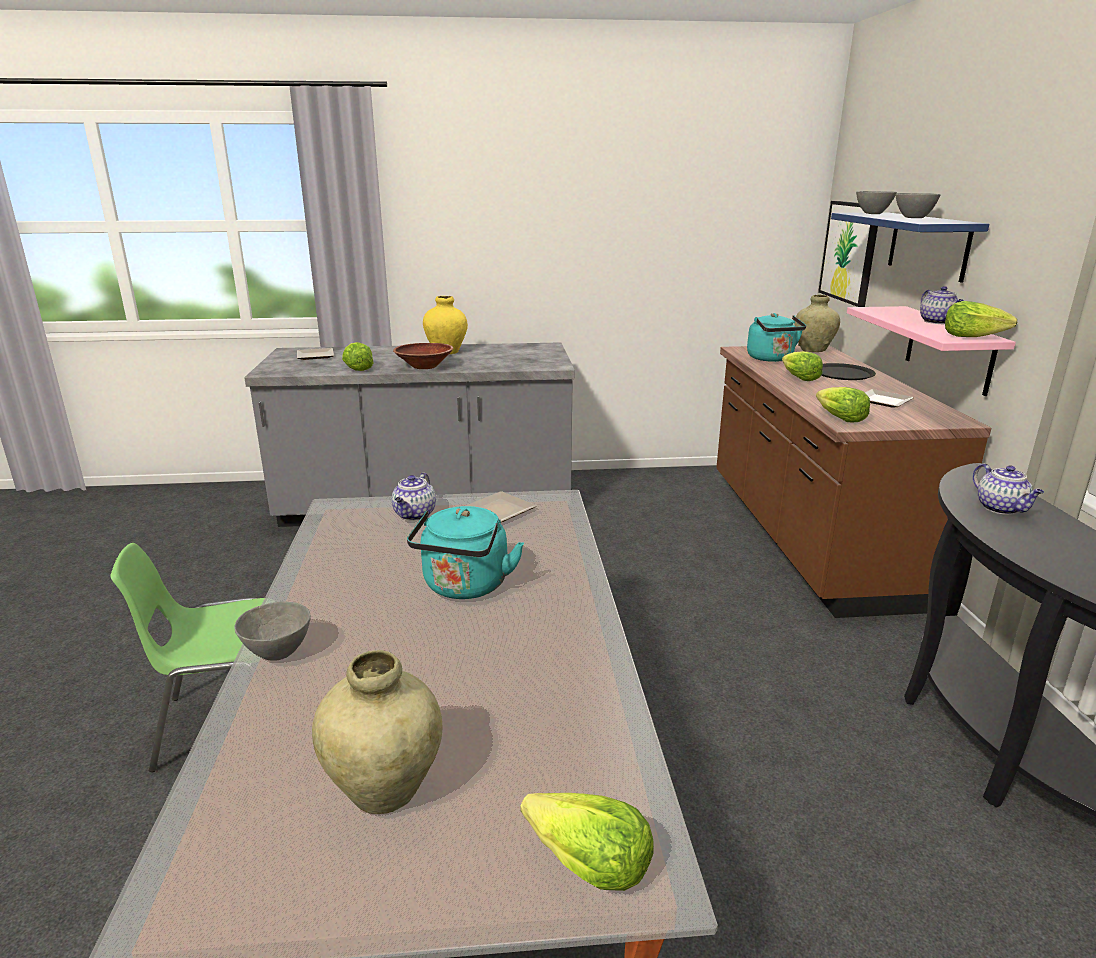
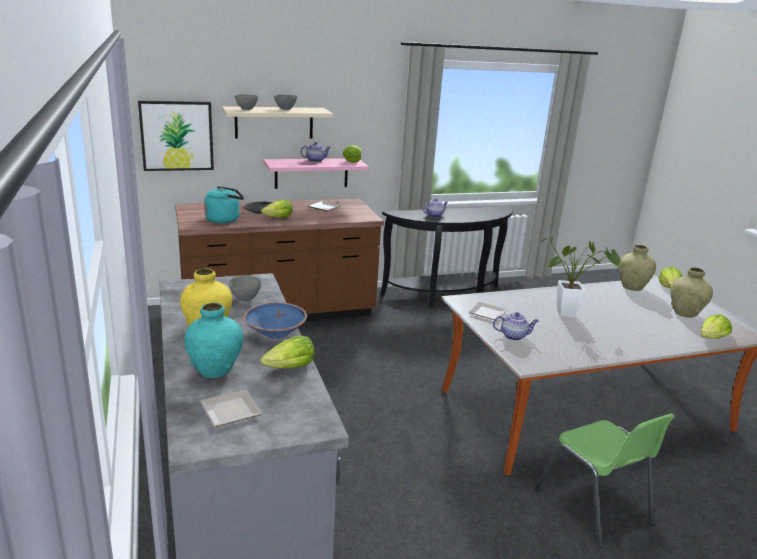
camera: 105 degrees left, 0 degrees up
grey bowl [234,602,311,661] -> grey bowl moved to [229,276,262,301]
brown bowl [393,343,453,369] -> blue bowl [243,302,307,339]
turquoise kettle [407,506,524,599] -> potted plant [540,235,621,317]
beige vase [794,295,840,352] -> beige vase moved to [618,245,656,291]
lettuce [816,387,870,423] -> lettuce moved to [700,314,732,339]
blue shelf [831,213,989,283] -> beige shelf [222,106,333,139]
none -> turquoise vase [184,303,243,378]

